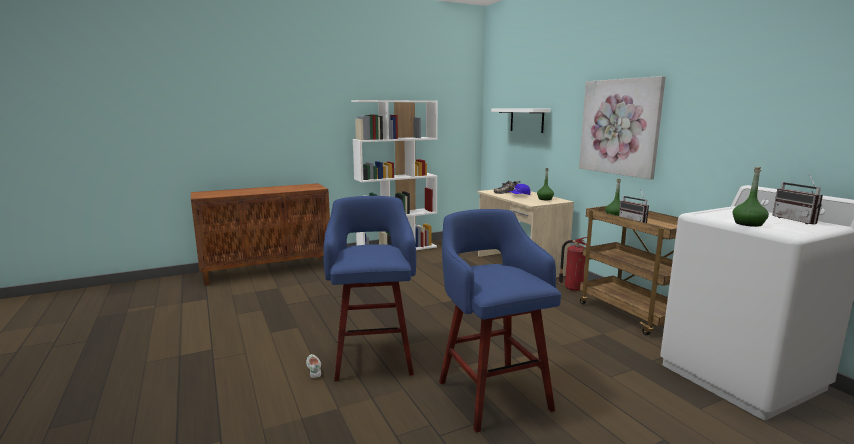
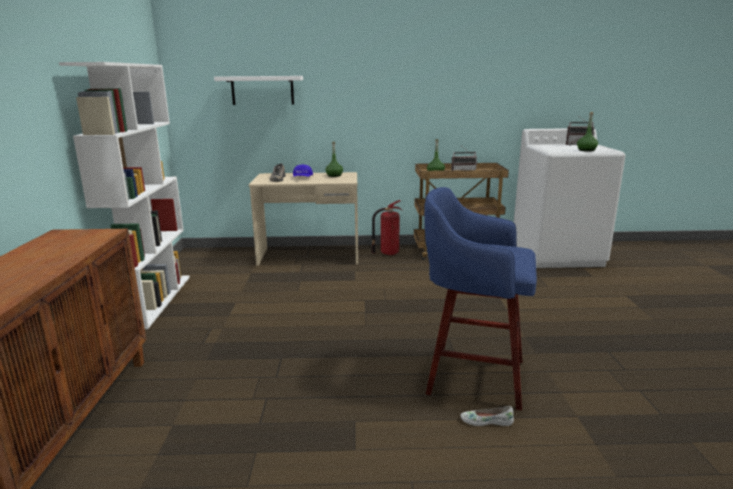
camera: 65 degrees left, 5 degrees up
blue stool [439,209,561,433] -> none
picture [579,76,666,180] -> none

